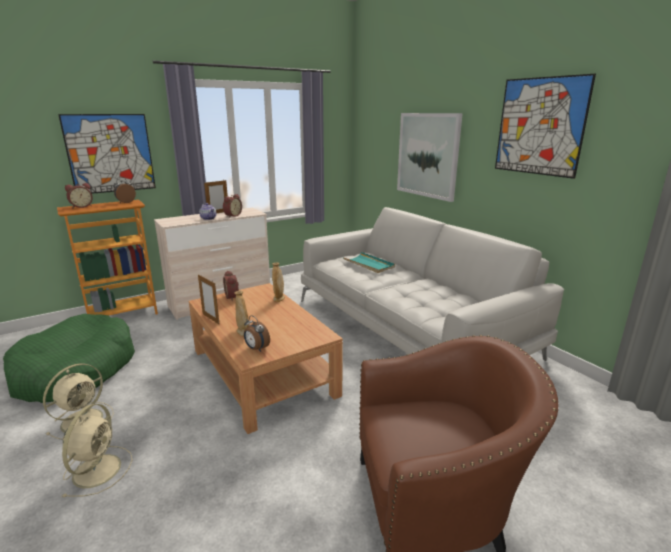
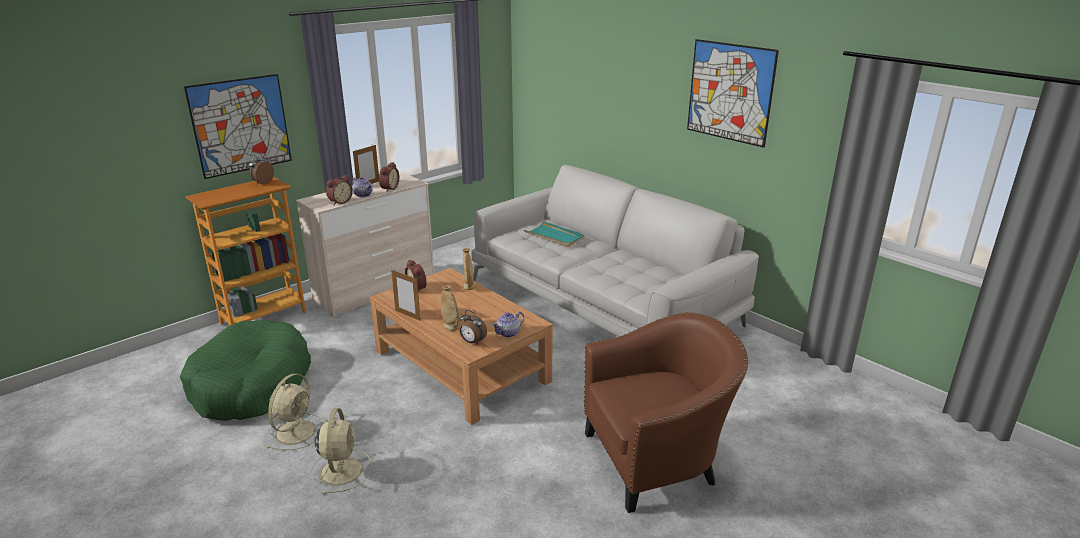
camera: 10 degrees left, 5 degrees up
alarm clock [65,183,93,208] -> alarm clock moved to [326,175,353,205]
picture [397,113,463,202] -> none
none -> teapot [492,312,524,337]

